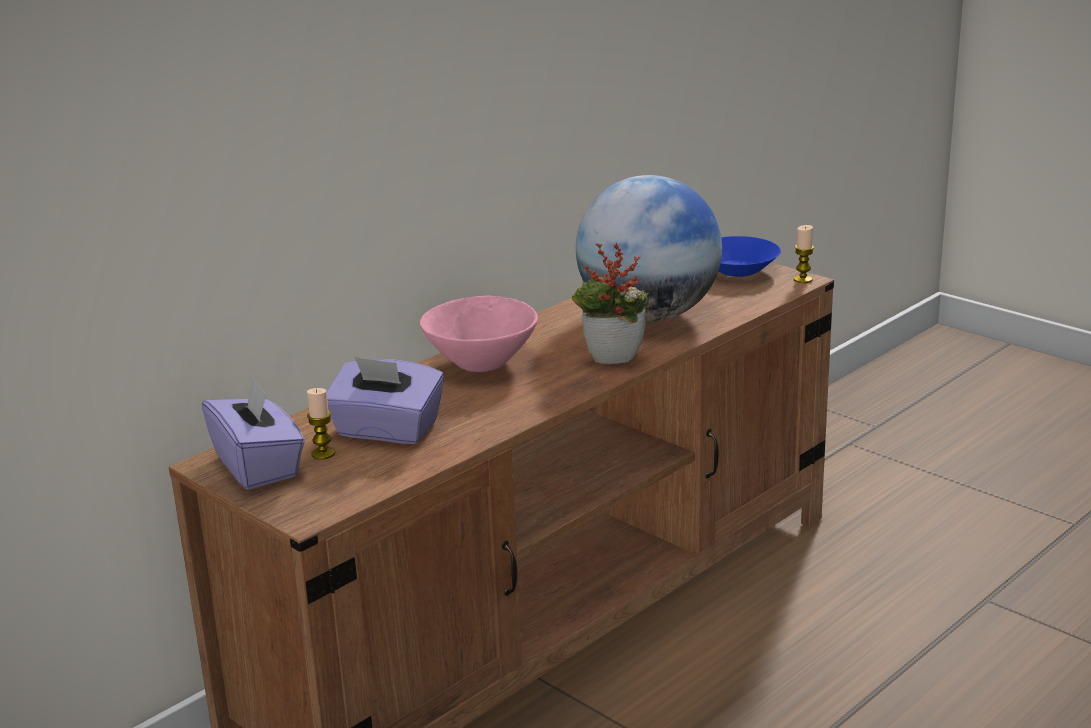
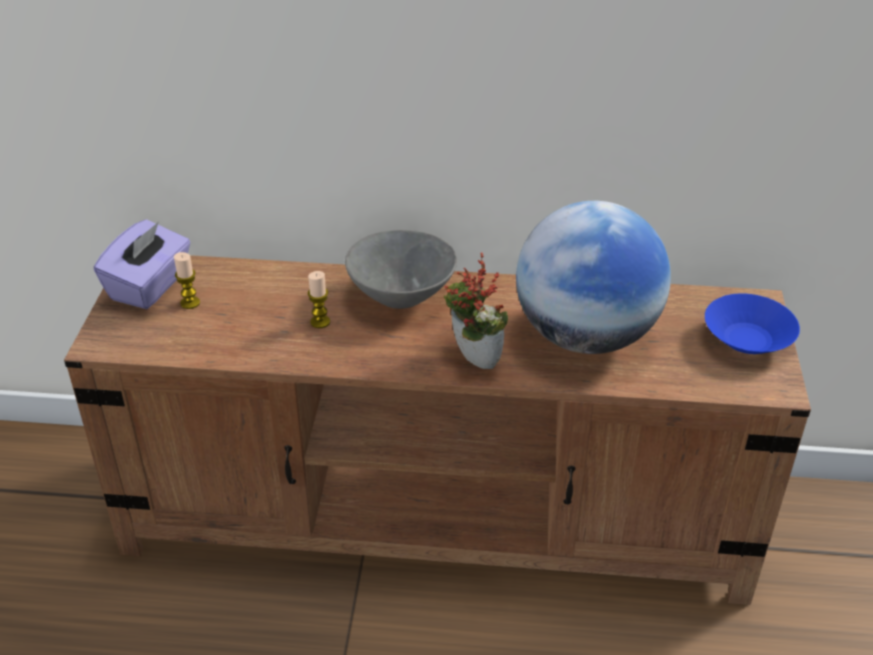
camera: 50 degrees right, 15 degrees up
purple tissue box [327,356,444,444] -> none
pink bowl [420,296,538,372] -> grey bowl [345,230,457,309]
candle [794,225,814,283] -> candle moved to [308,271,330,328]

